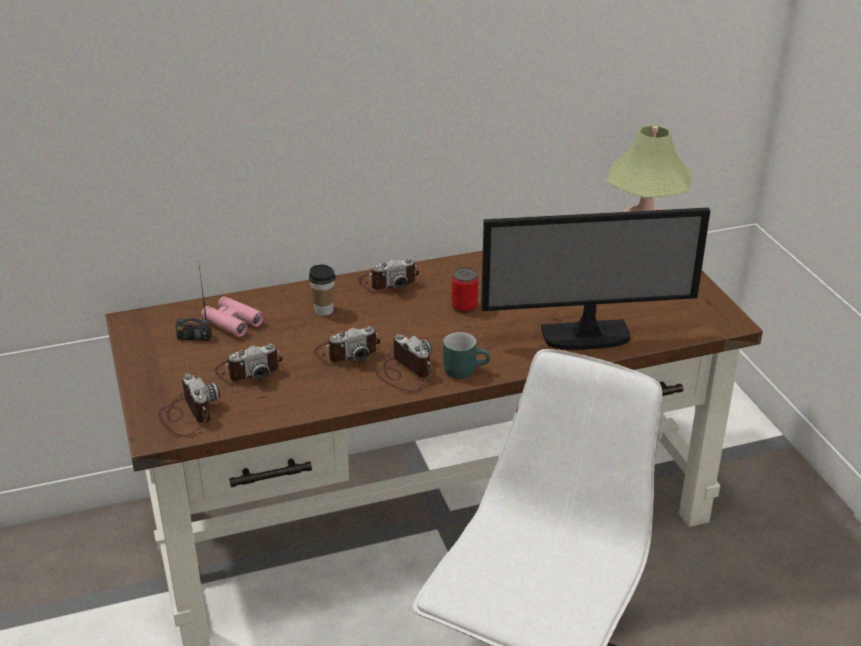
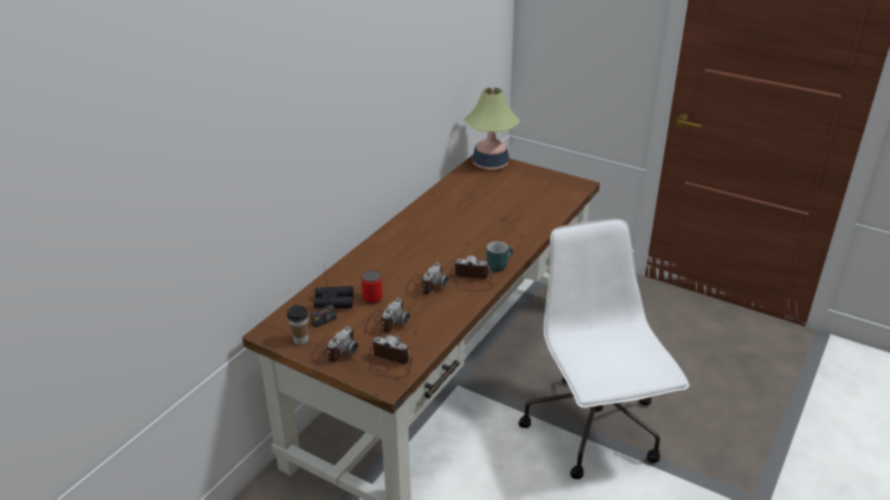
camera: 40 degrees left, 0 degrees up
pink binoculars [201,296,264,337] -> black binoculars [314,286,353,308]
cup [309,264,336,316] -> cup moved to [287,305,309,345]
camera [358,258,419,290] -> camera moved to [311,326,358,363]
can [452,267,478,313] -> can moved to [361,270,382,304]
monitor [481,207,710,350] -> none

